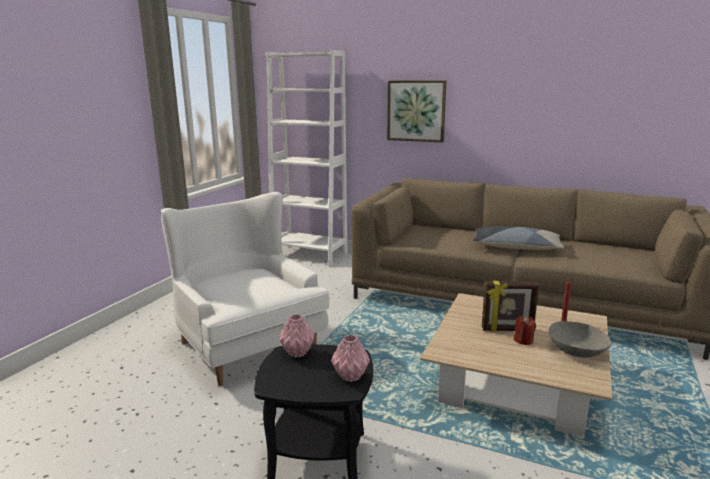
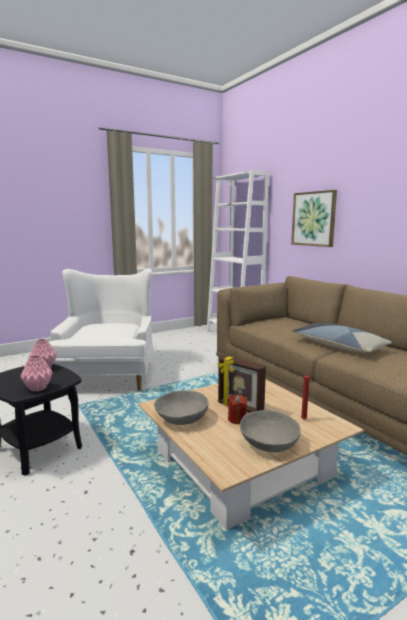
camera: 35 degrees right, 5 degrees down
none -> grey bowl [154,390,208,425]

